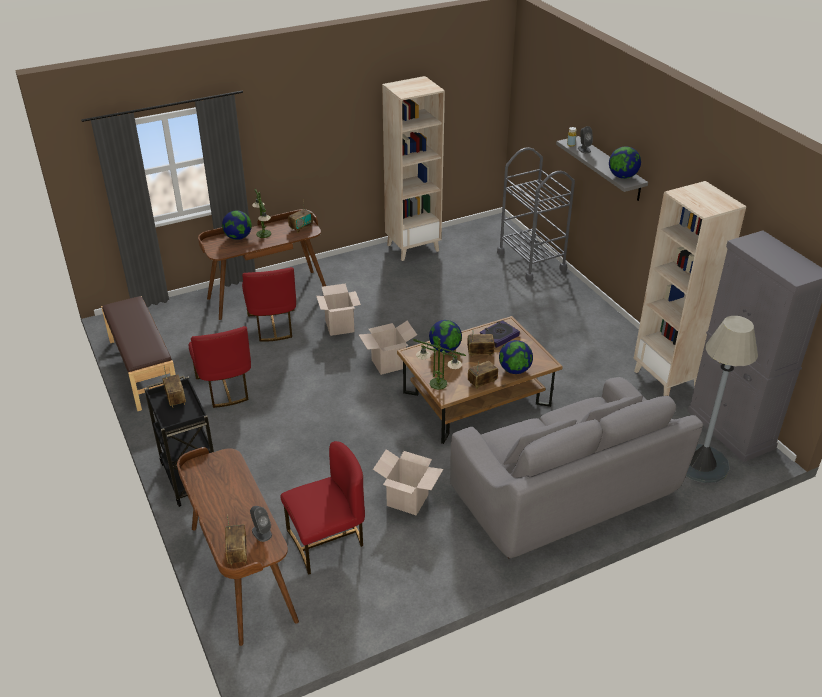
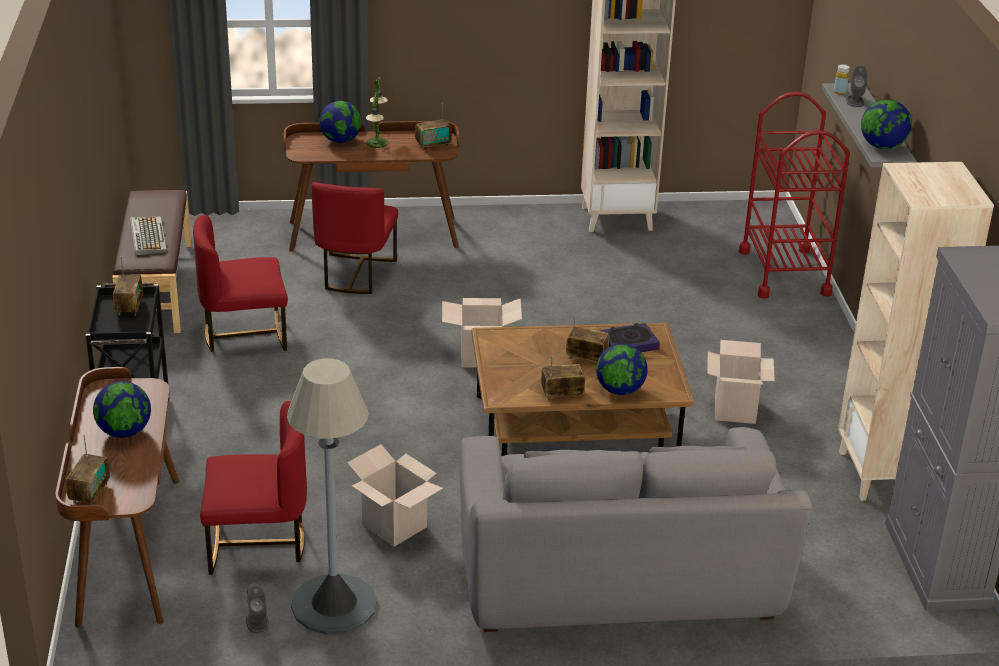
camera: 20 degrees right, 5 degrees down
red chair [189,326,251,408] -> red chair turned 75 degrees clockwise [193,215,288,352]
grey speaker [250,506,272,542] -> grey speaker moved to [246,583,269,633]
cardboard box [316,283,361,336] -> cardboard box moved to [707,340,775,424]
table lamp [413,338,466,390] -> none
globe [429,320,462,353] -> globe moved to [93,381,151,438]
grey cart [497,147,575,281] -> red cart [739,92,850,298]
grey floor lamp [686,316,758,483] -> grey floor lamp moved to [287,359,377,635]
none -> keyboard [130,216,167,256]

